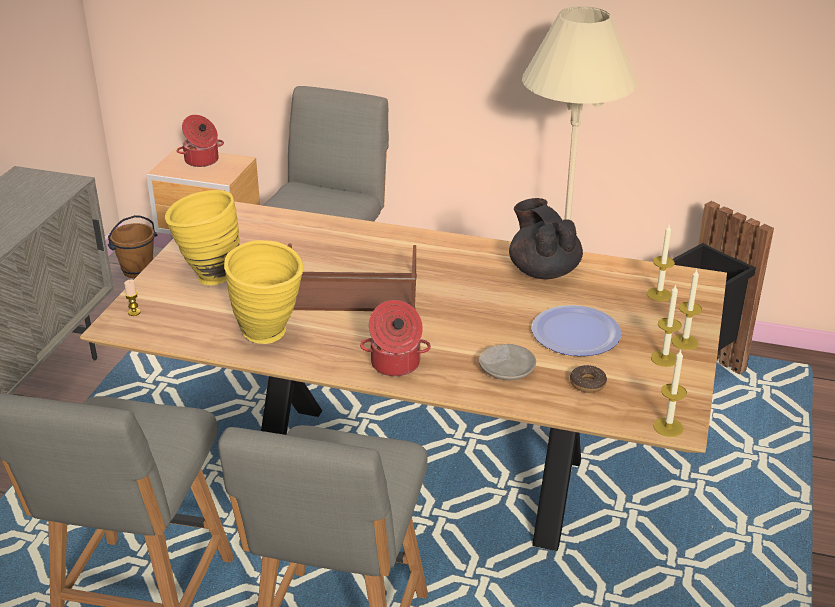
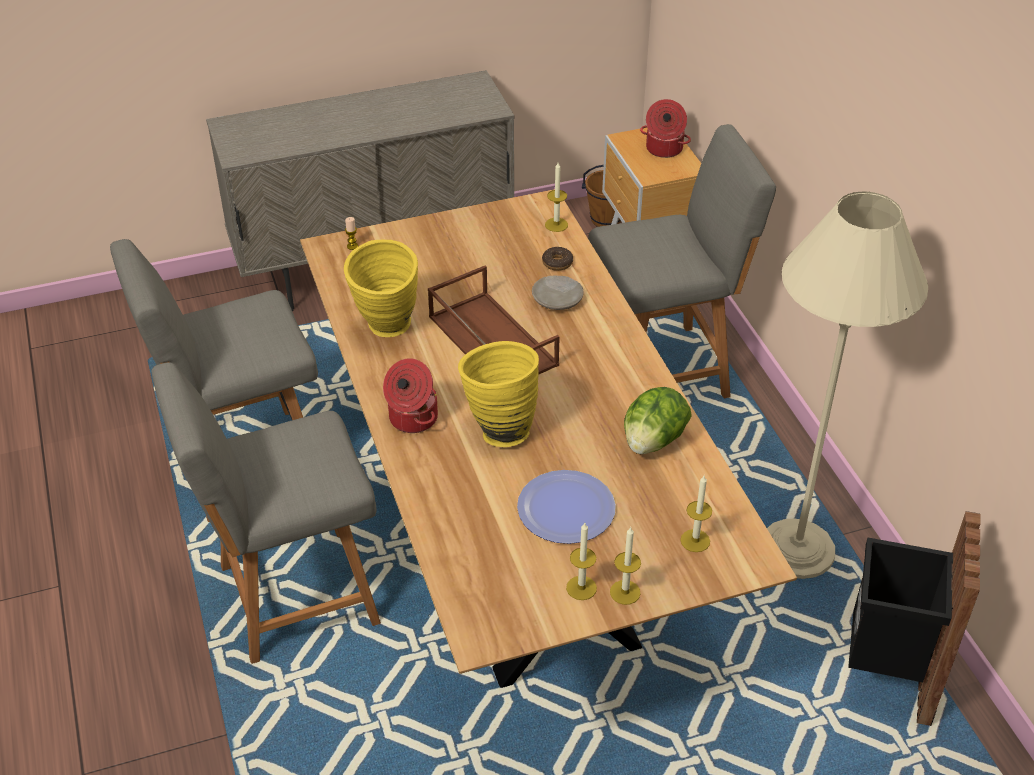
camera: 55 degrees right, 10 degrees up
yellow vase [165,190,240,285] -> yellow vase moved to [458,341,539,447]
beige plate [478,344,536,380] -> beige plate moved to [532,276,584,310]
black teapot [509,198,583,279] -> lettuce [624,387,692,454]
donut [570,365,607,393] -> donut moved to [542,247,573,271]
candle [653,349,687,437] -> candle moved to [545,163,568,232]

